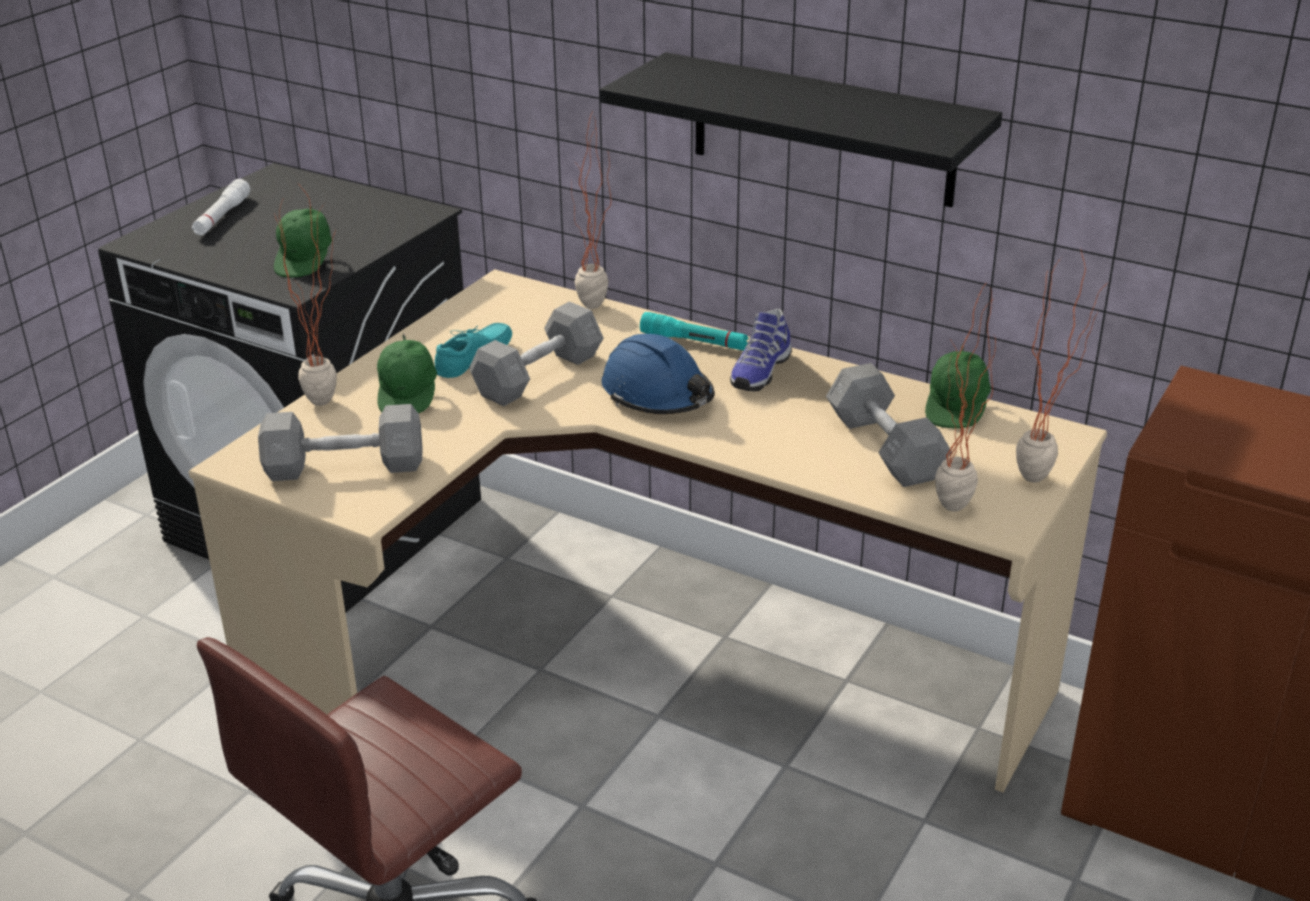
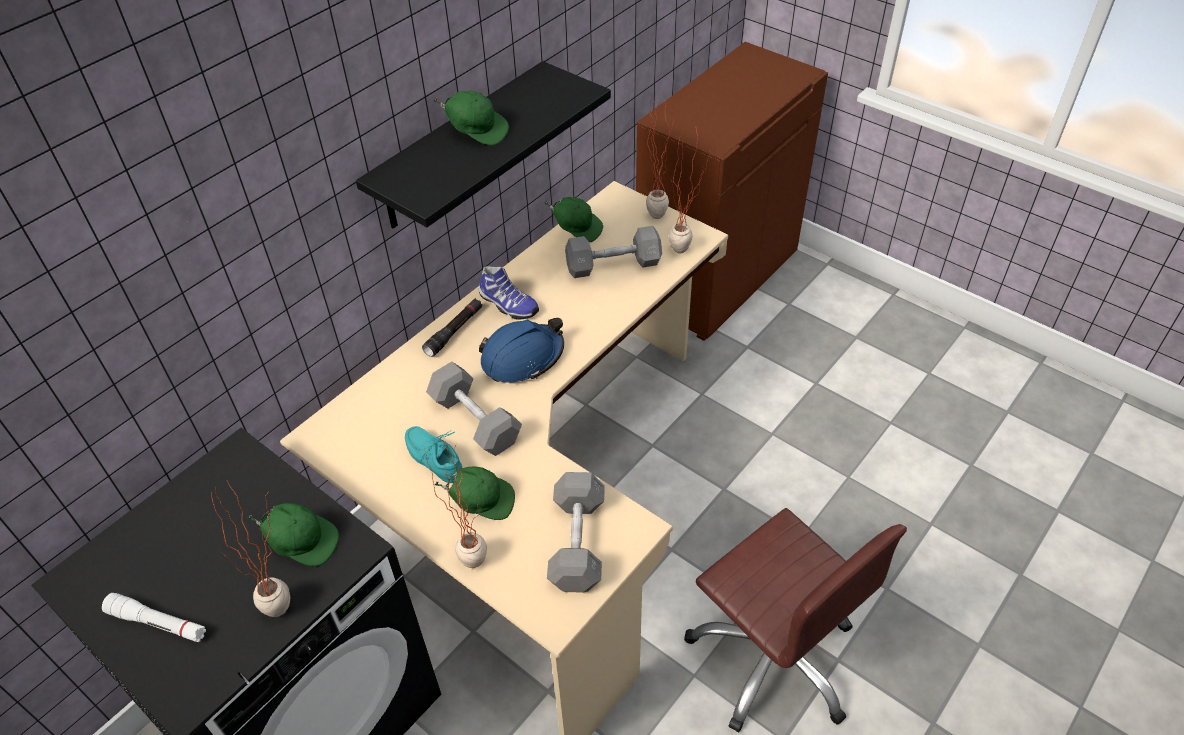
camera: 80 degrees left, 15 degrees up
potted plant [571,114,611,309] -> potted plant moved to [211,481,290,617]
turquoise flashlight [640,312,748,351] -> black flashlight [422,298,482,357]
none -> green cap [433,91,509,145]

